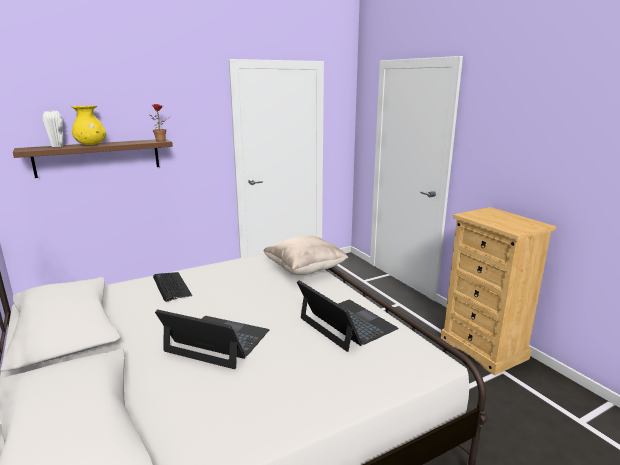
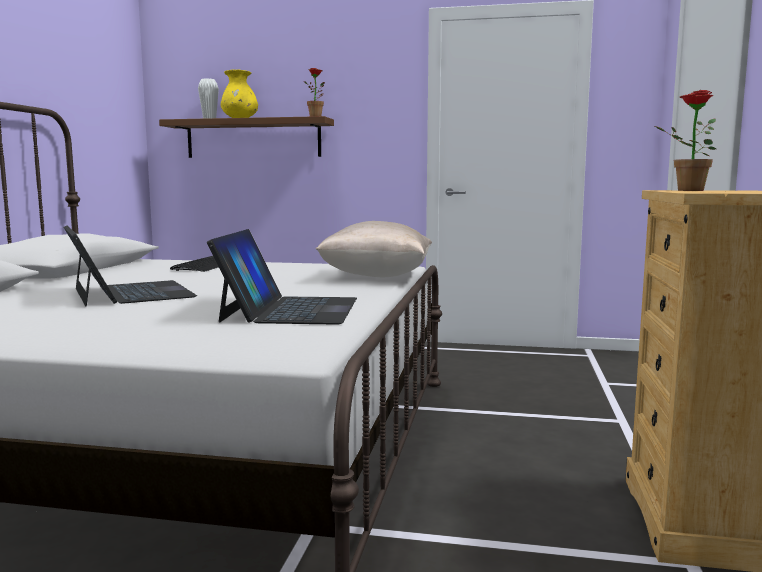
camera: 40 degrees right, 10 degrees down
none -> potted plant [655,90,716,191]

